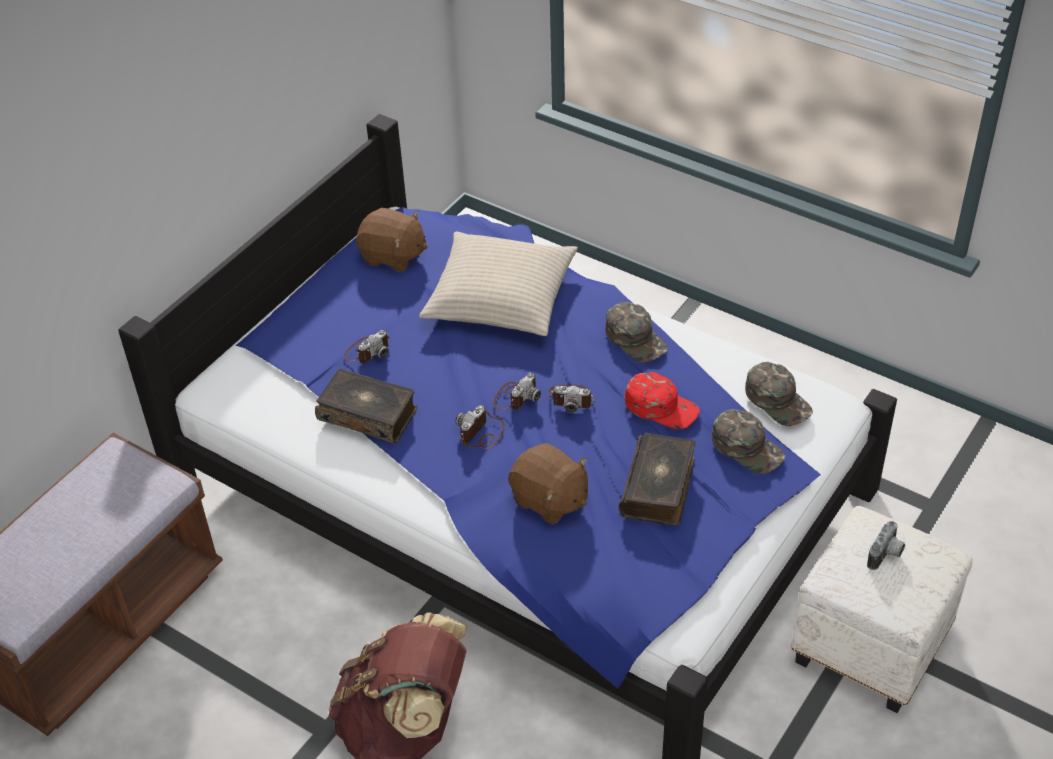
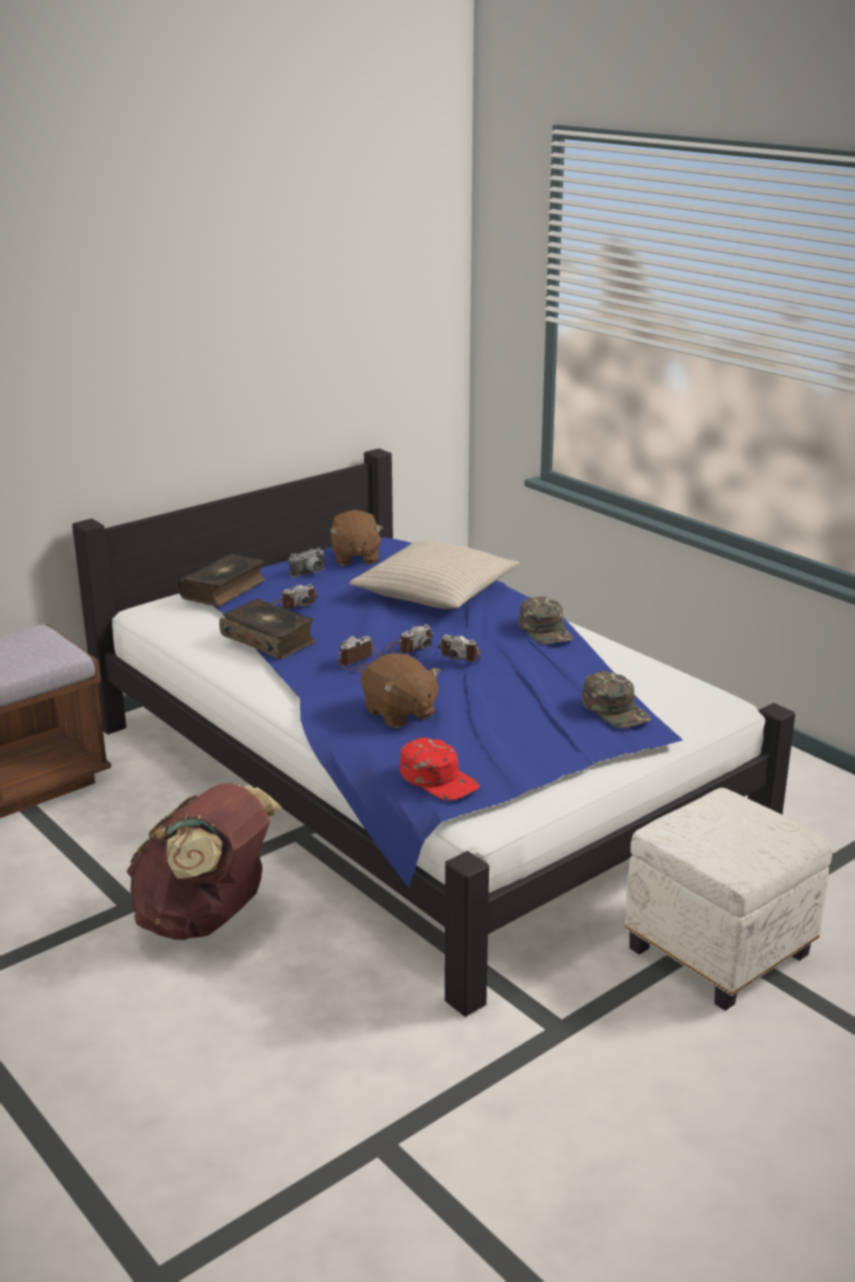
camera: 15 degrees right, 20 degrees down
brown plush toy [356,208,428,272] -> brown plush toy turned 45 degrees clockwise [330,510,383,566]
book [619,433,695,525] -> book moved to [178,553,265,607]
red cap [625,372,700,429] -> red cap moved to [400,738,480,800]
green cap [745,362,813,426] -> none
camera [867,521,905,570] -> camera moved to [289,547,325,578]

